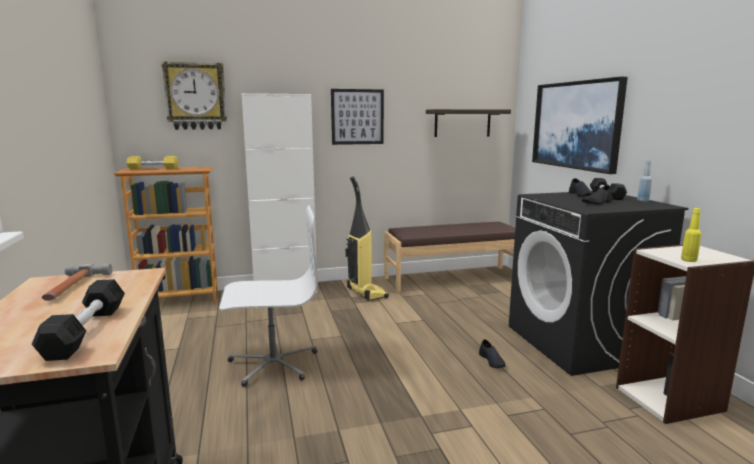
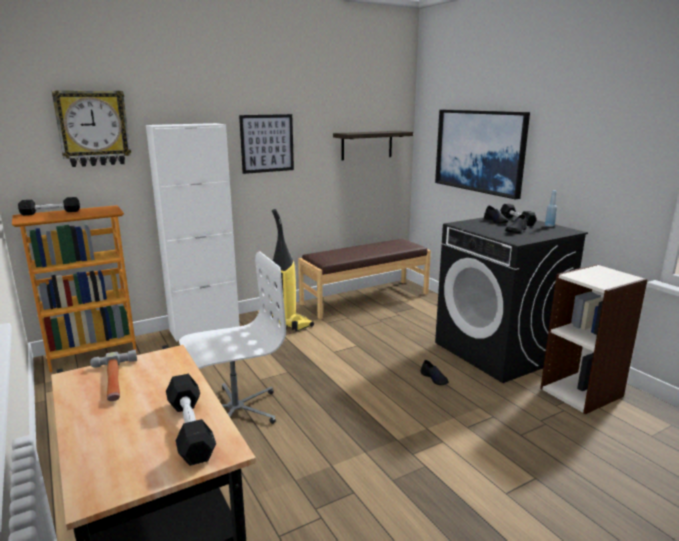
camera: 15 degrees left, 5 degrees up
yellow dumbbell [127,156,178,169] -> black dumbbell [18,197,80,215]
yellow bottle [681,208,701,262] -> none

